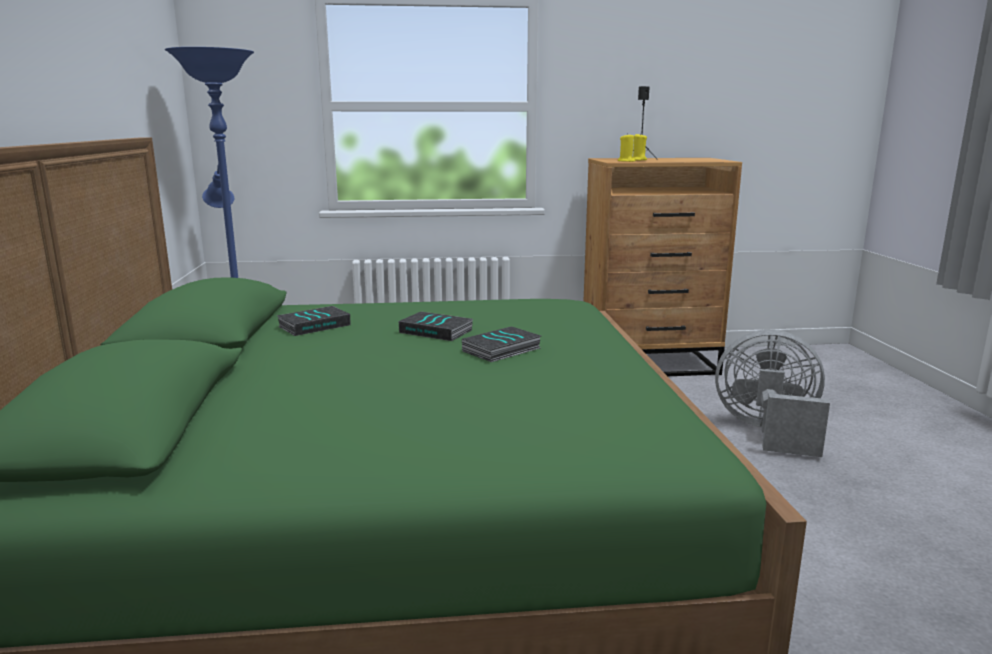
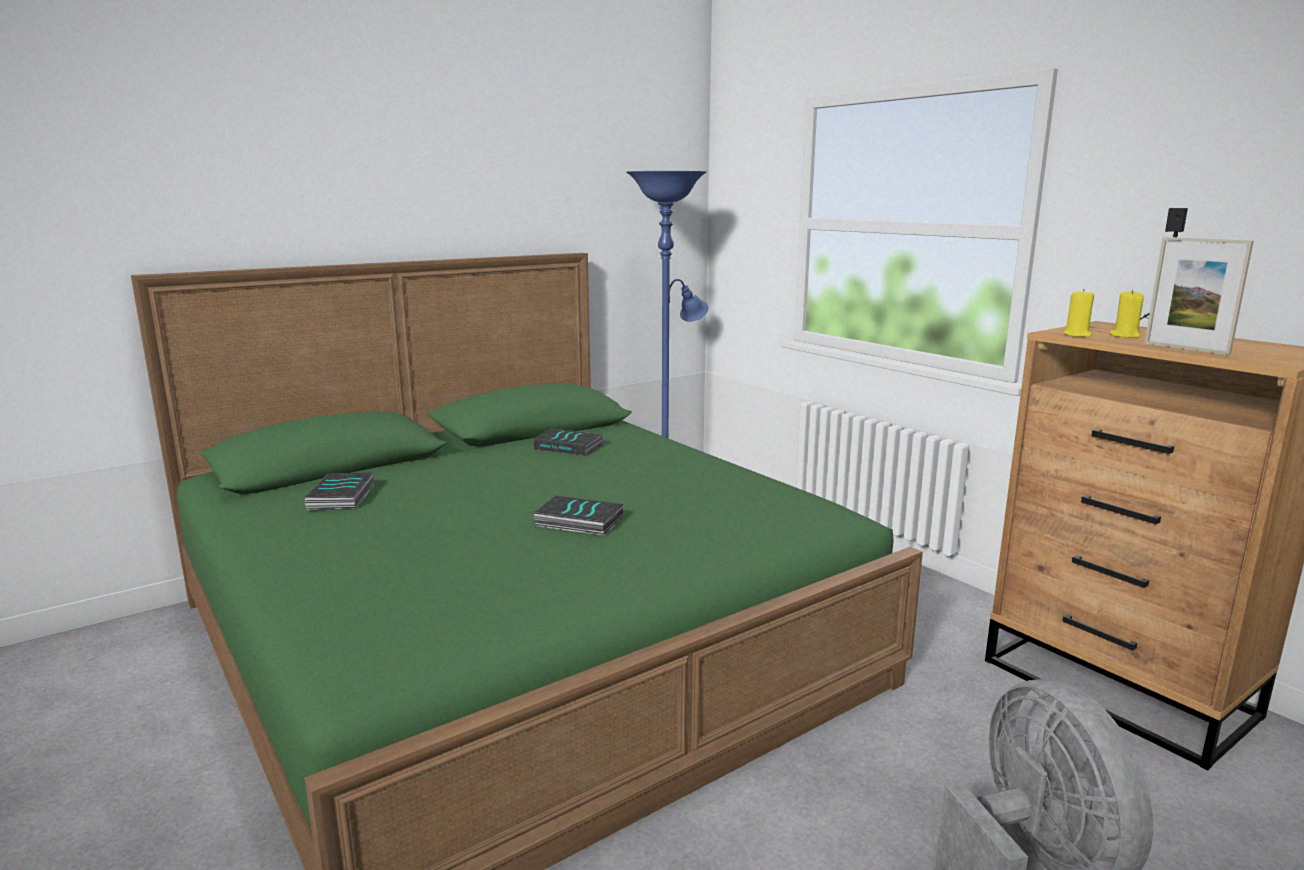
camera: 60 degrees right, 0 degrees up
book [399,311,473,341] -> book moved to [304,473,374,510]
none -> picture frame [1144,237,1254,355]

